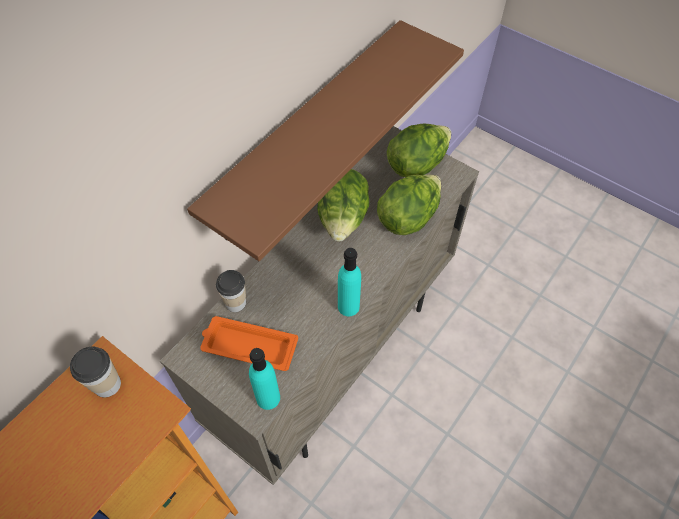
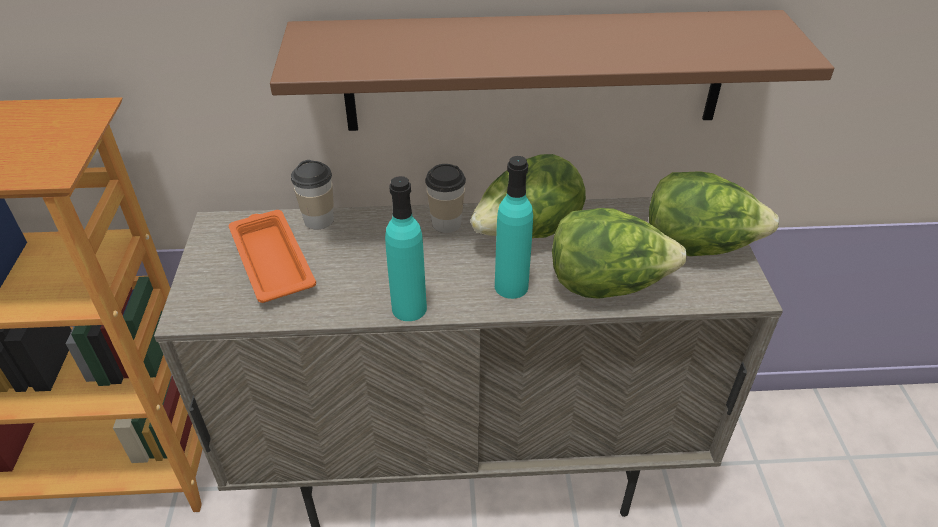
camera: 50 degrees right, 15 degrees down
cup [70,347,121,397] -> cup moved to [425,164,466,233]
turquoise bottle [249,348,280,410] -> turquoise bottle moved to [495,156,533,299]

